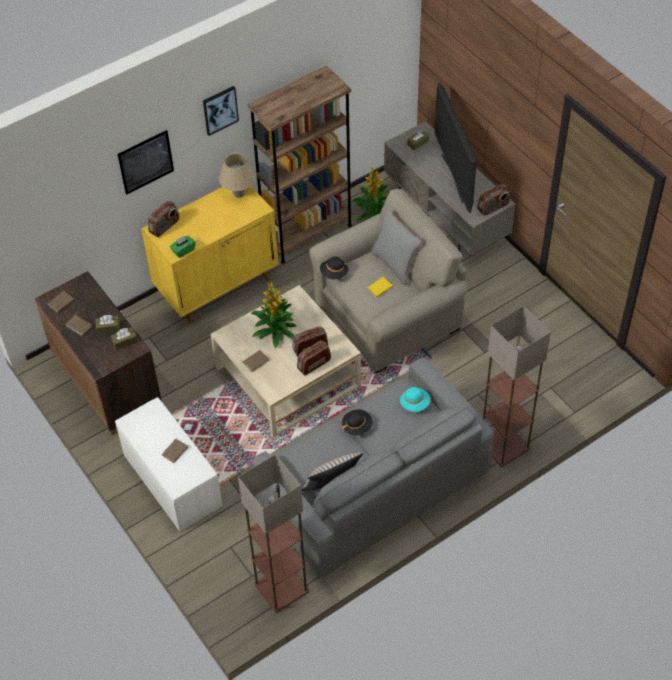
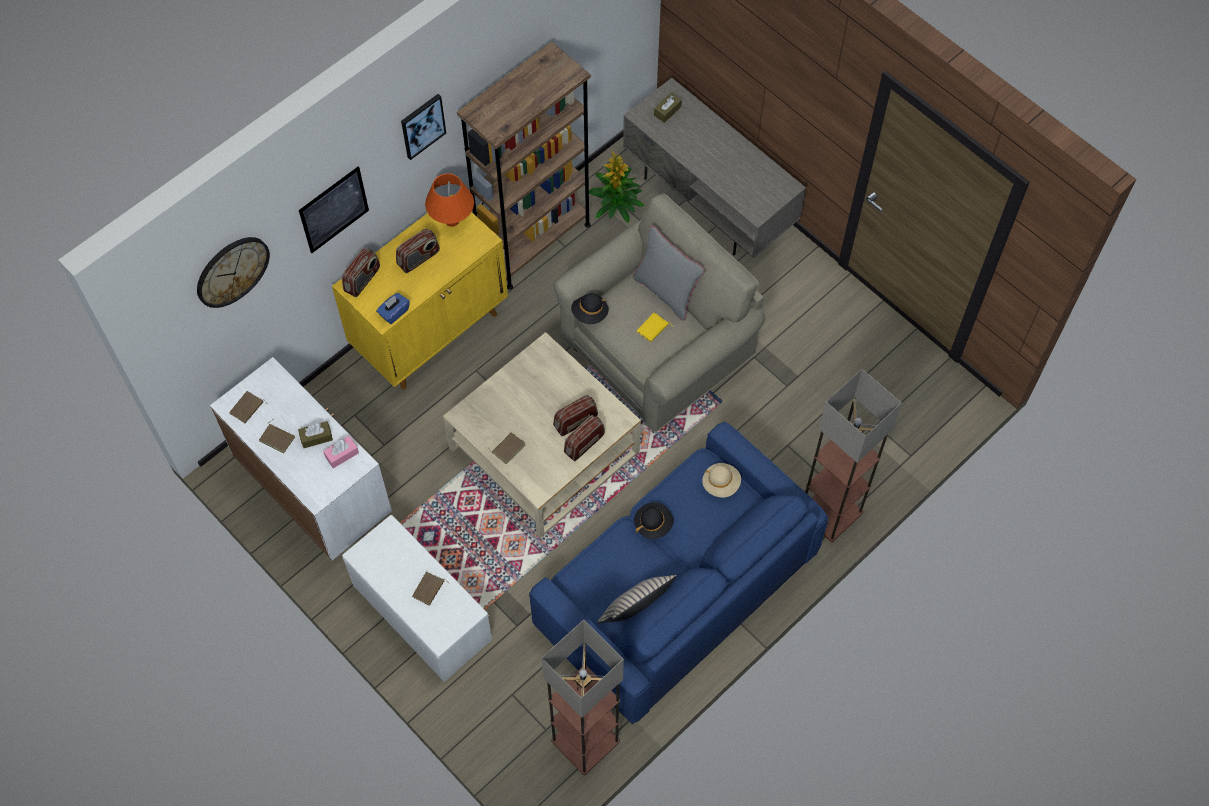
camera: 10 degrees left, 10 degrees up
brown cabinet [35,271,162,435] -> white cabinet [210,357,392,560]
brown tissue box [111,328,138,350] -> pink tissue box [323,436,359,468]
green tissue box [170,235,196,258] -> blue tissue box [376,293,410,324]
beige table lamp [219,153,256,198] -> orange table lamp [425,173,474,227]
potted plant [251,282,296,348] -> none
grey sofa [251,358,494,579] -> blue sofa [529,421,828,724]
turquoise hat [400,387,431,412] -> beige hat [702,463,741,497]
television [435,81,477,213] -> none
radio [477,184,510,216] -> radio moved to [396,229,440,273]
none -> wall clock [197,237,270,308]

